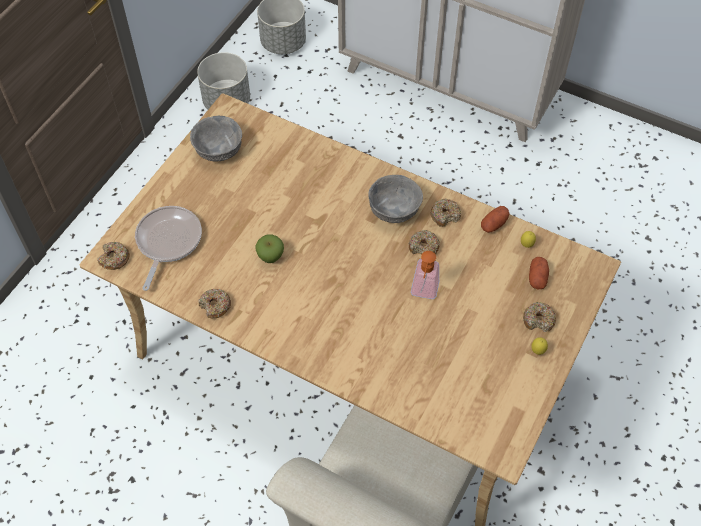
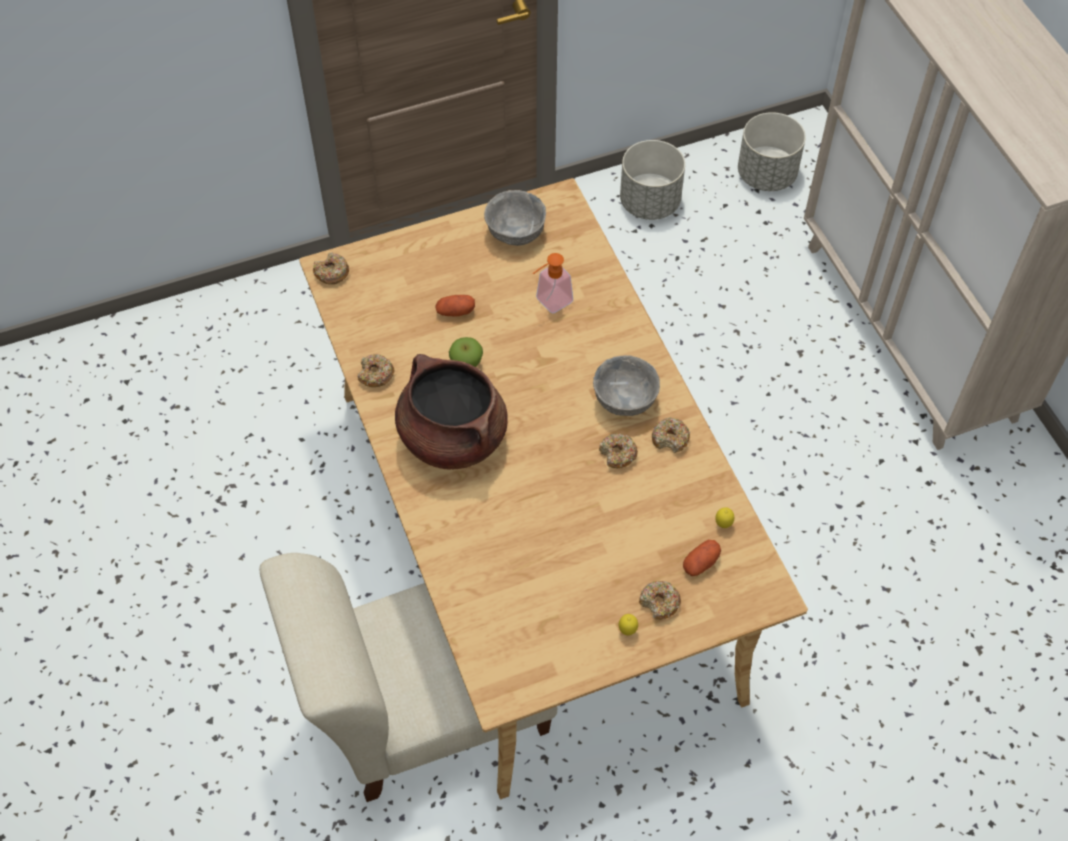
camera: 40 degrees right, 0 degrees up
frying pan [135,206,202,291] -> none
soap dispenser [411,251,439,299] -> soap dispenser moved to [533,253,573,314]
potato [481,206,510,233] -> potato moved to [435,295,475,317]
none -> brown cooking pot [395,354,508,469]

